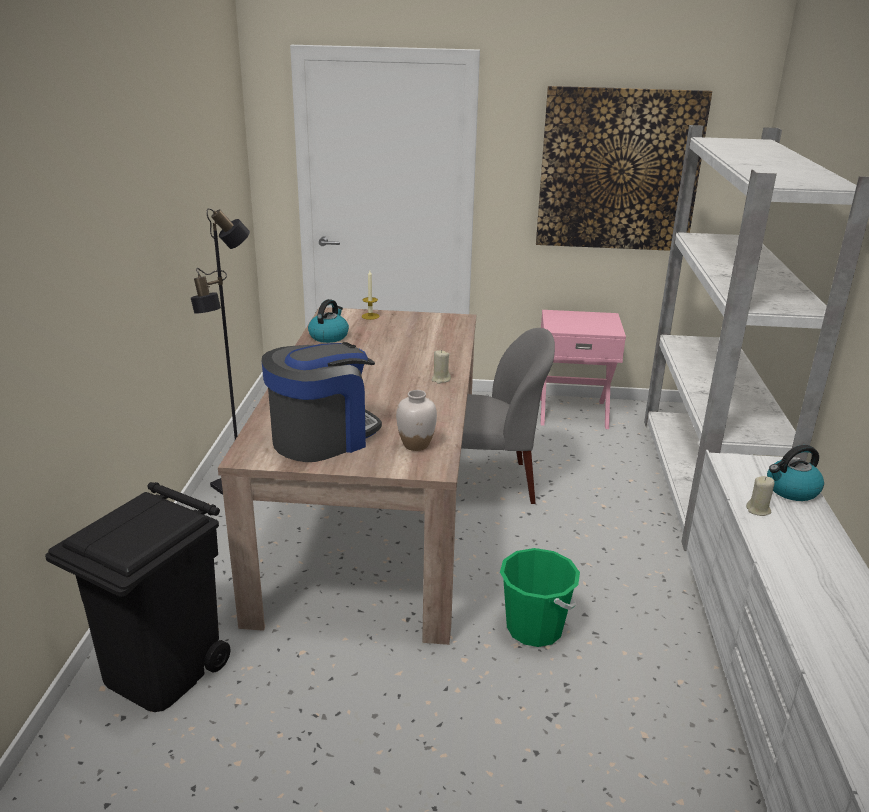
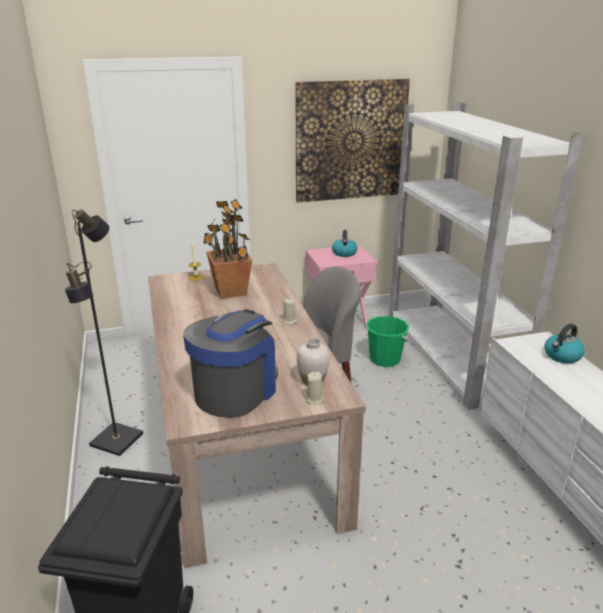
camera: 20 degrees left, 0 degrees up
kettle [308,299,349,343] -> kettle moved to [332,230,357,257]
green bucket [500,548,580,647] -> green bucket moved to [366,316,410,367]
beige candle [746,476,775,516] -> beige candle moved to [305,372,325,404]
none -> potted plant [204,199,252,299]

